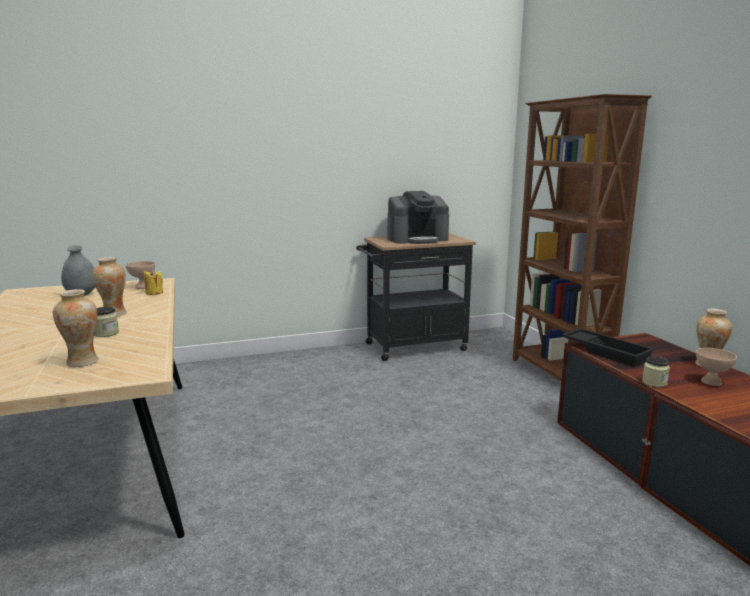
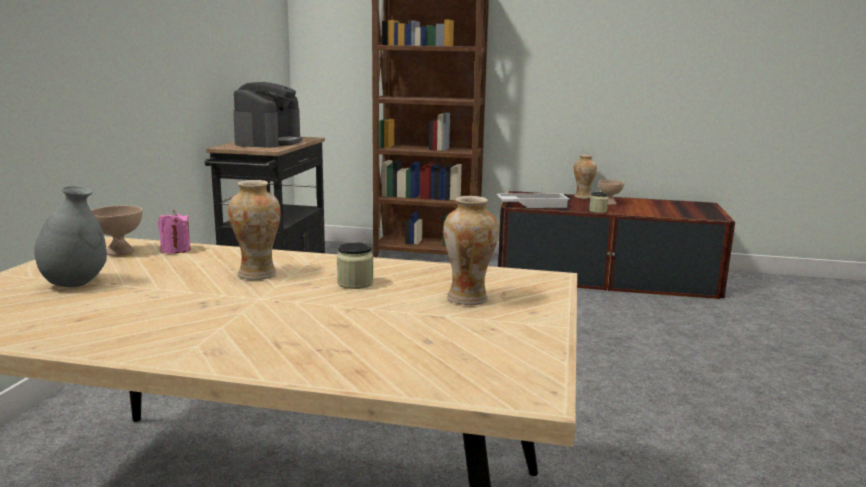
camera: 60 degrees left, 0 degrees up
yellow candle [144,269,163,295] -> pink candle [158,210,191,254]
black tray [562,328,654,367] -> white tray [497,193,570,208]

